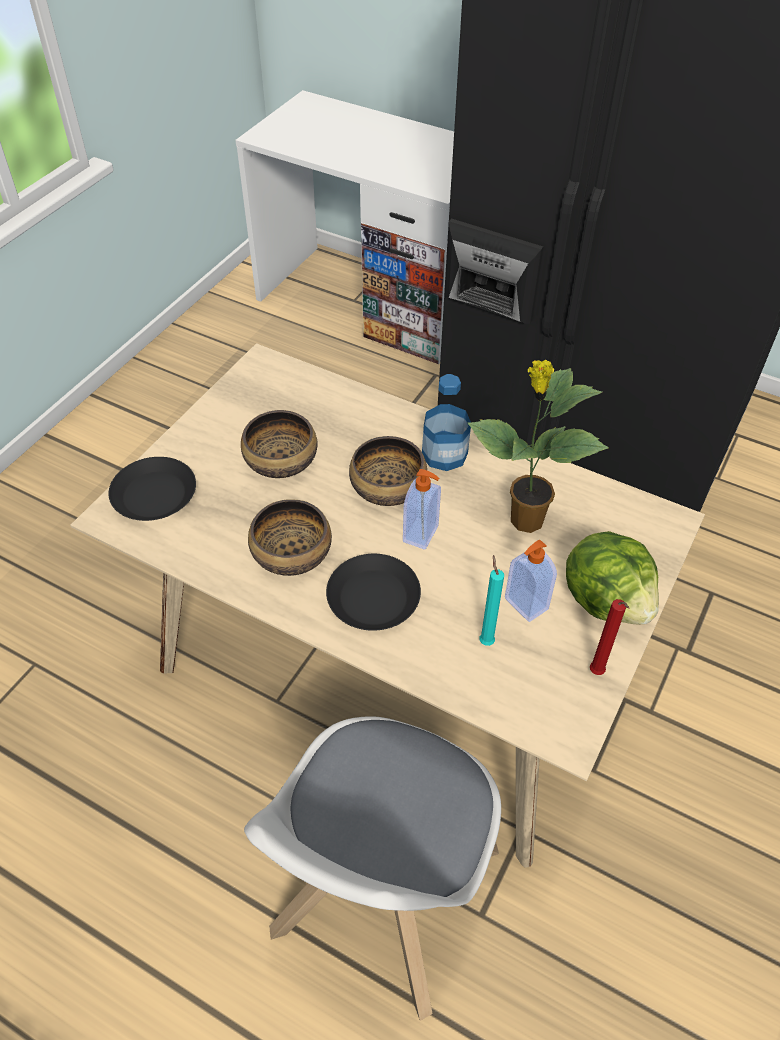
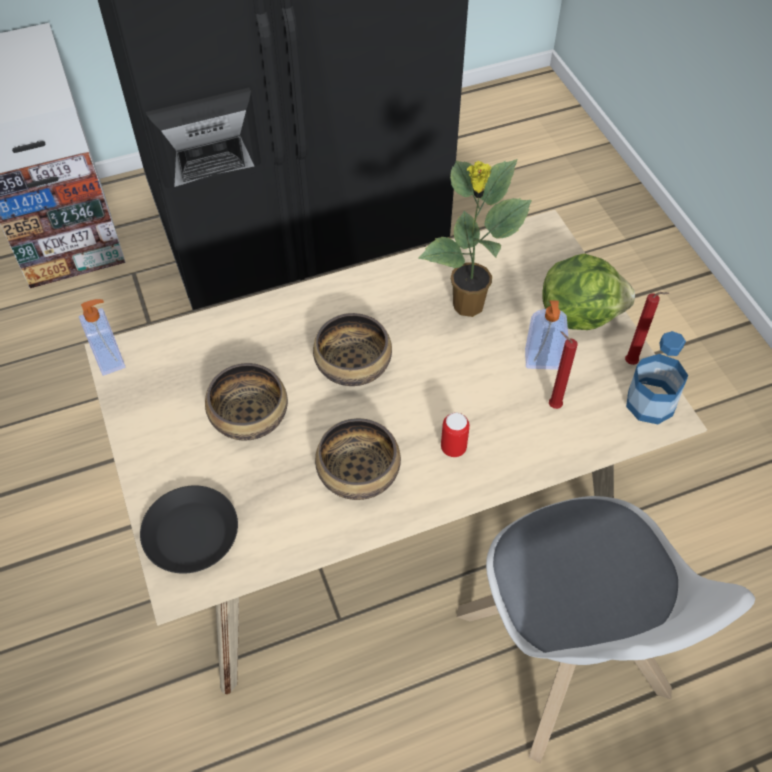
camera: 50 degrees left, 5 degrees up
black plate [326,554,421,631] -> can [441,412,470,457]
soap dispenser [403,469,441,550] -> soap dispenser moved to [79,299,125,376]
bottle [422,374,471,471] -> bottle moved to [626,331,688,424]
turquoise candle [479,555,504,646] -> red candle [549,331,578,409]

